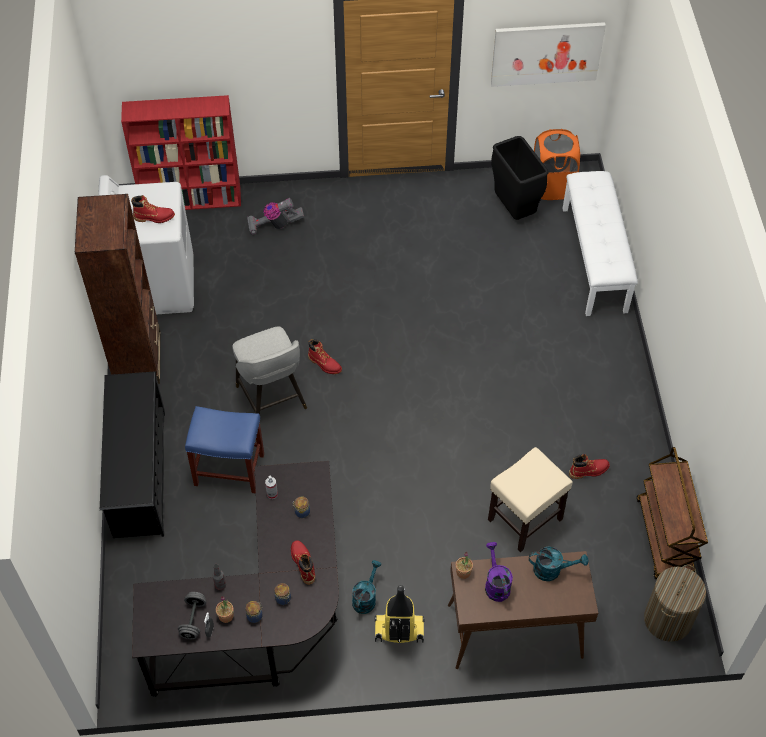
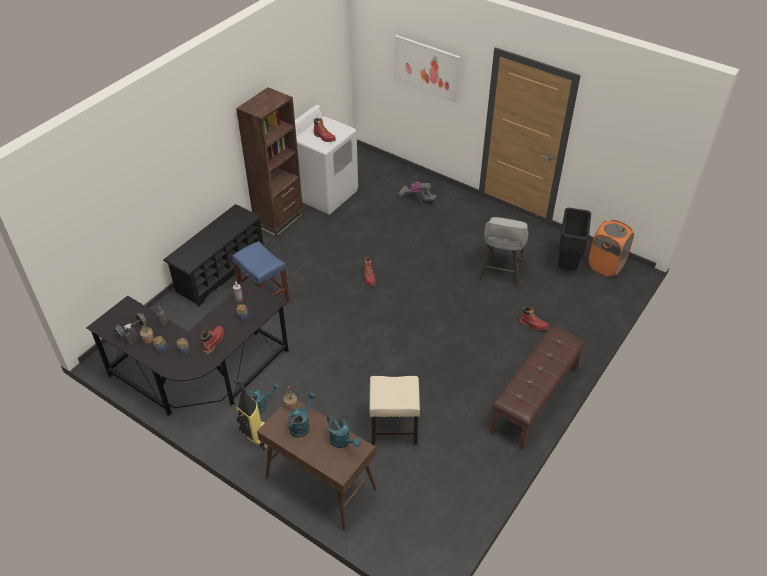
camera: 40 degrees right, 10 degrees down
red bookcase [121,95,241,210] -> none
grey stool [232,327,307,415] -> grey stool moved to [479,217,528,287]
purple watering can [485,542,513,602] -> turquoise watering can [288,393,316,438]
picture [491,22,606,87] -> picture moved to [394,35,461,103]
white bench [563,171,638,316] -> none
red boot [569,454,610,479] -> red boot moved to [519,306,549,331]
brown cart [637,447,708,579] -> none
laundry basket [644,565,706,642] -> none
none -> brown bench [490,326,586,450]

